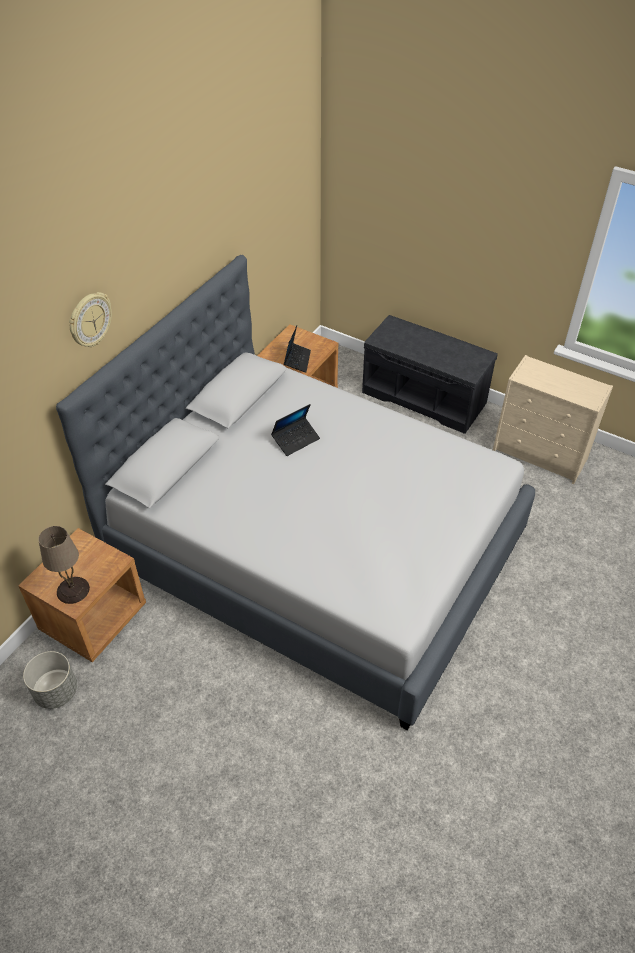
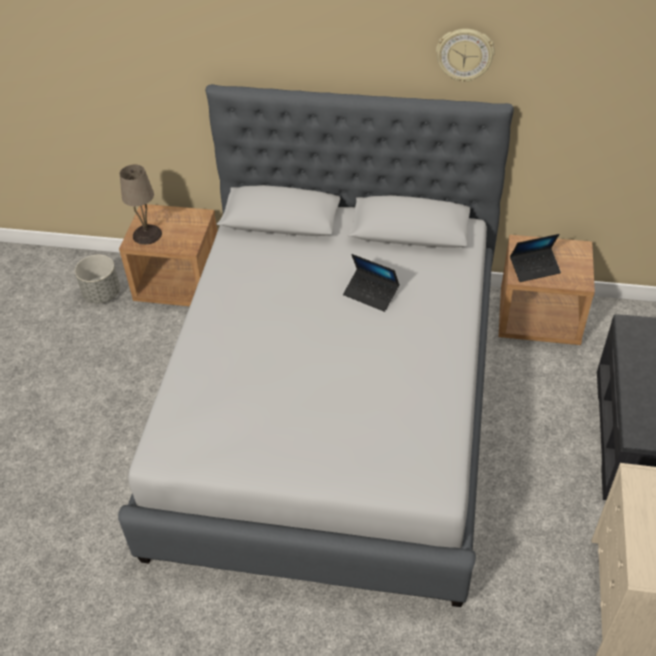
camera: 70 degrees right, 0 degrees up
wall clock [69,292,112,347] -> wall clock moved to [436,29,495,83]

